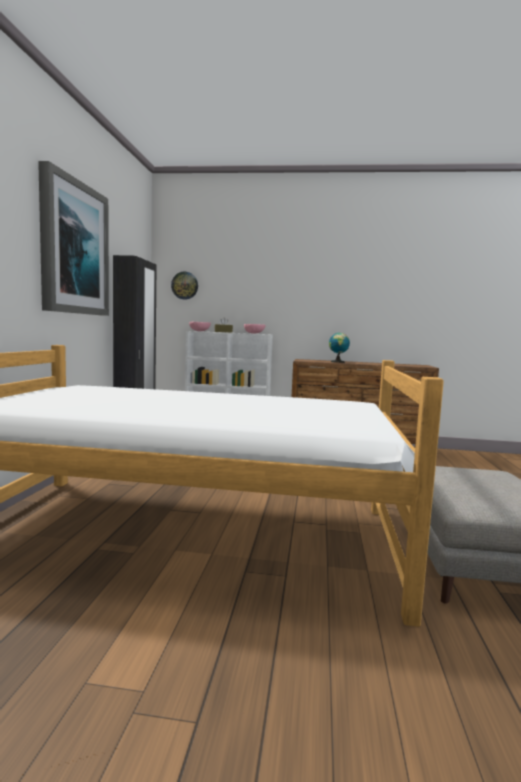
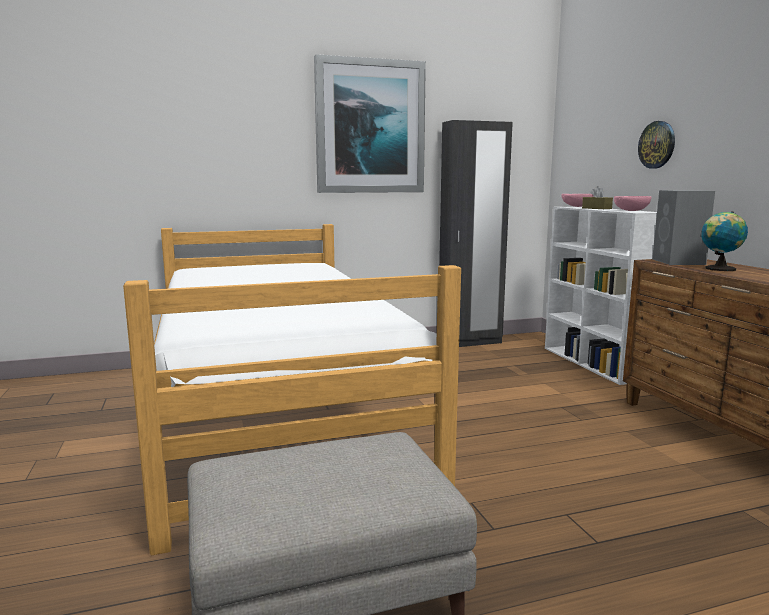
camera: 65 degrees right, 5 degrees up
wall clock [171,272,198,300] -> wall clock moved to [638,121,675,169]
none -> grey speaker [652,190,715,265]

